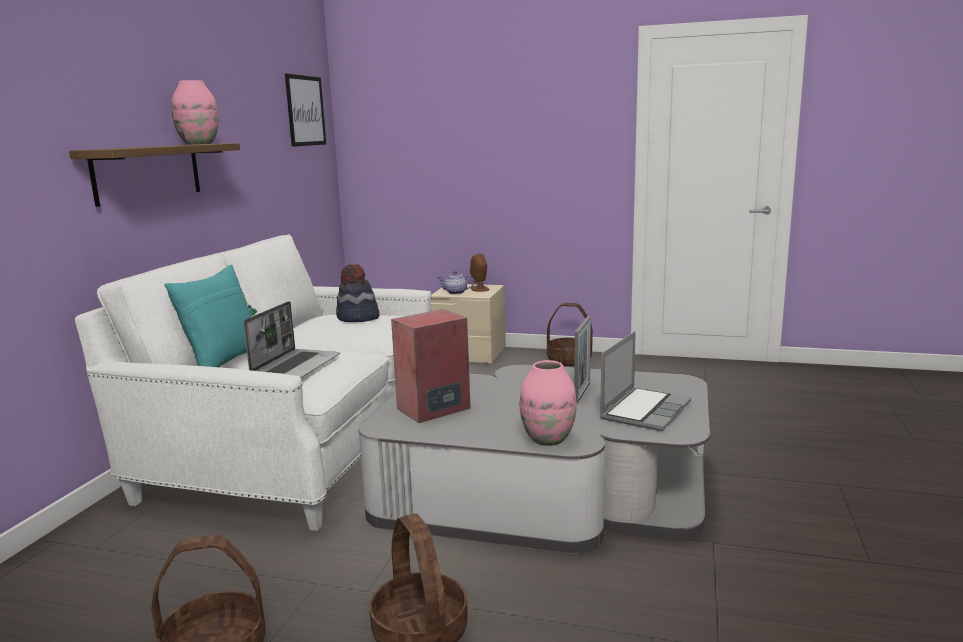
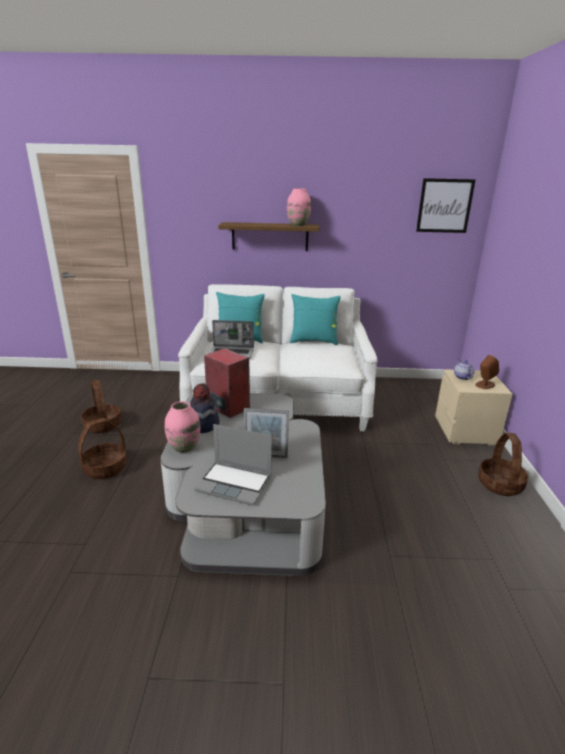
camera: 75 degrees right, 10 degrees up
hat [336,264,380,322] -> hat moved to [190,383,220,433]
none -> turquoise pillow [290,294,341,345]

